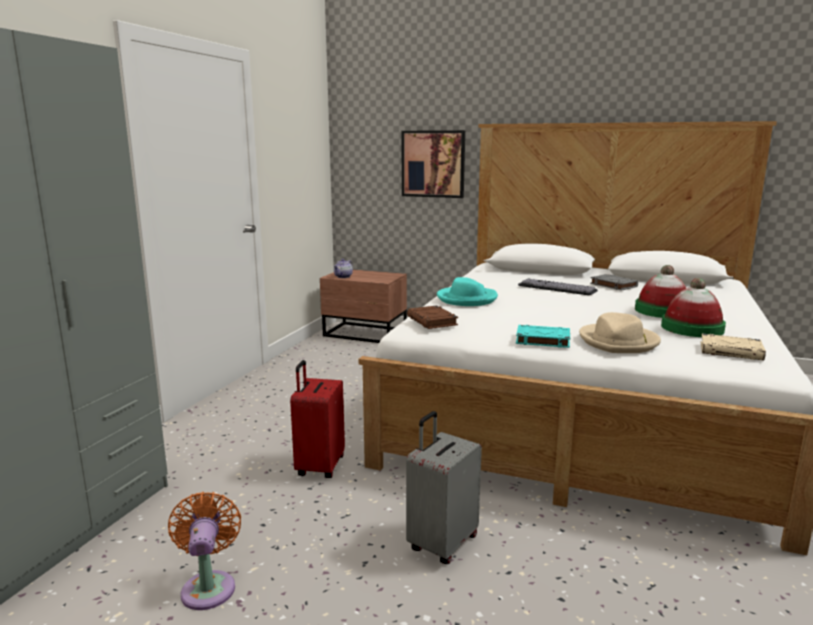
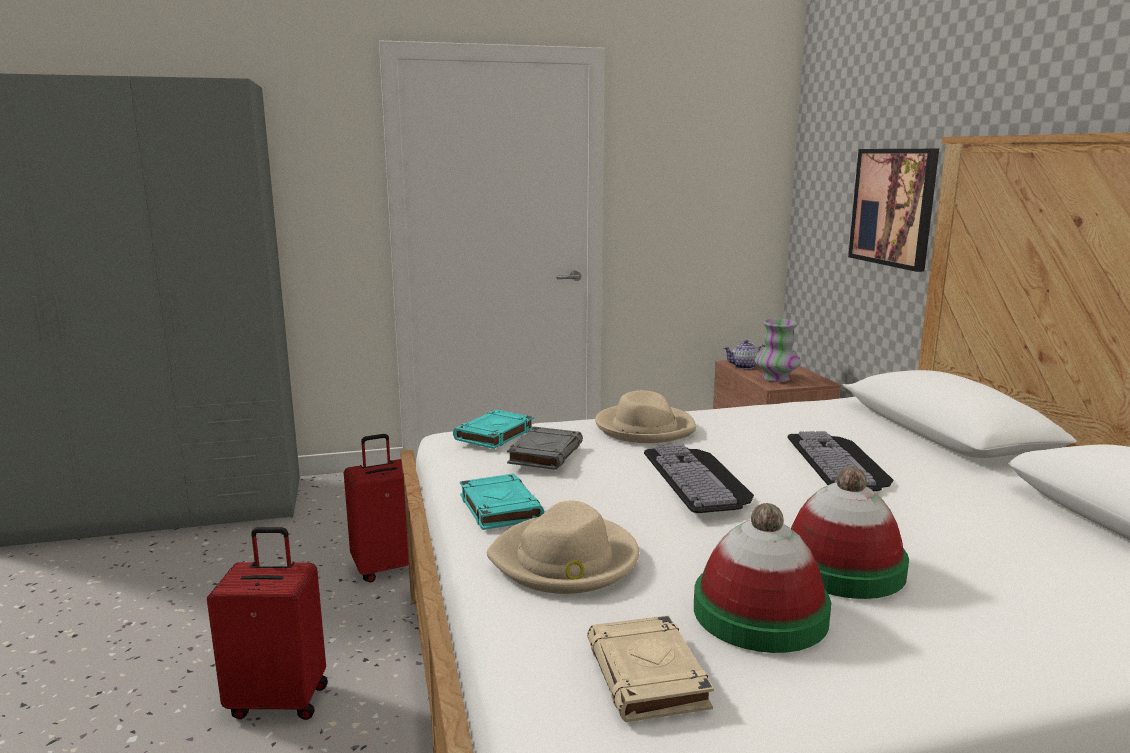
camera: 55 degrees right, 0 degrees up
orange fan [168,492,241,610] -> none
grey suitcase [406,411,482,564] -> red suitcase [207,527,328,720]
brown book [407,305,458,329] -> turquoise book [453,410,534,449]
turquoise hat [437,277,498,306] -> beige hat [595,390,696,443]
grey book [590,274,638,291] -> grey book moved to [507,427,583,470]
none -> keyboard [644,444,754,513]
none -> vase [755,319,801,382]

